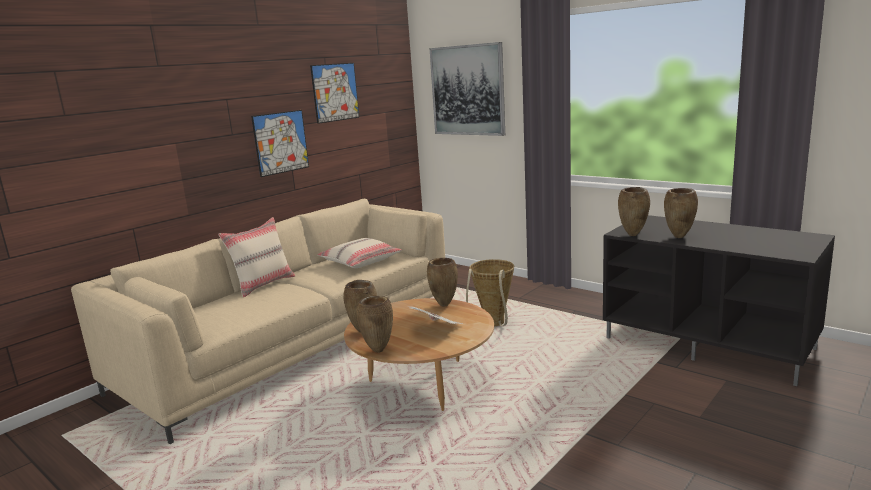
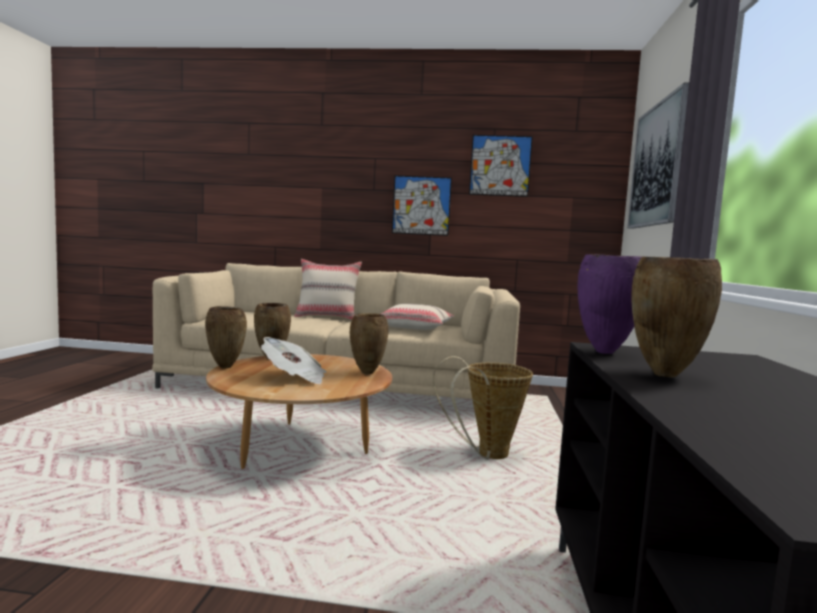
camera: 55 degrees right, 10 degrees down
brown vase [618,187,650,236] -> purple vase [577,254,643,354]

